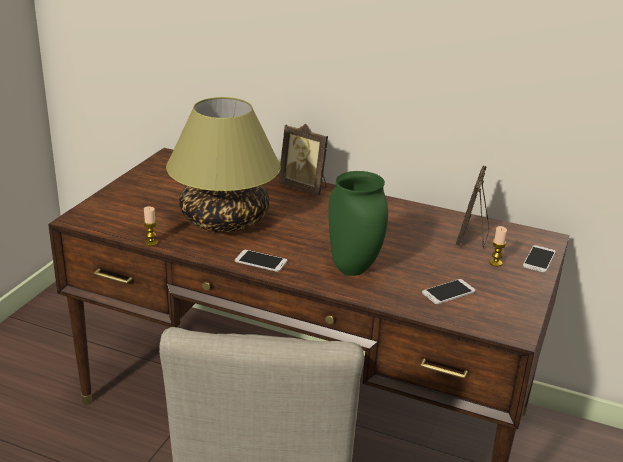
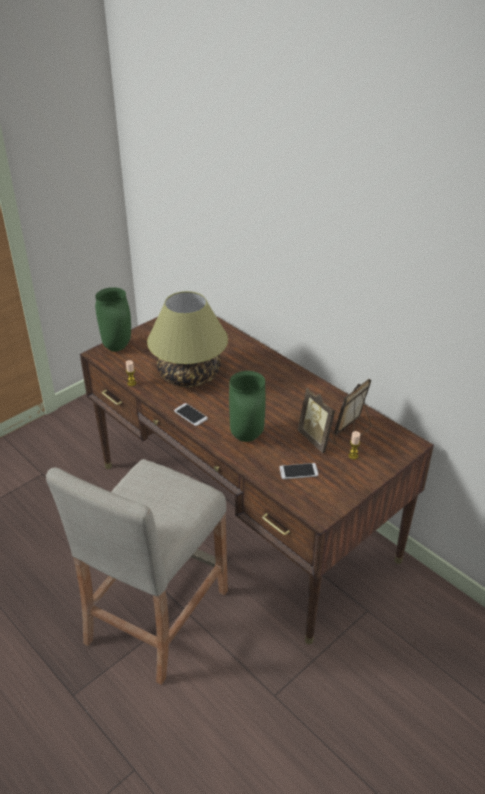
camera: 25 degrees right, 10 degrees up
picture frame [278,124,328,195] -> picture frame moved to [298,388,336,453]
phone [523,245,556,273] -> none
none -> green vase [95,287,131,352]

